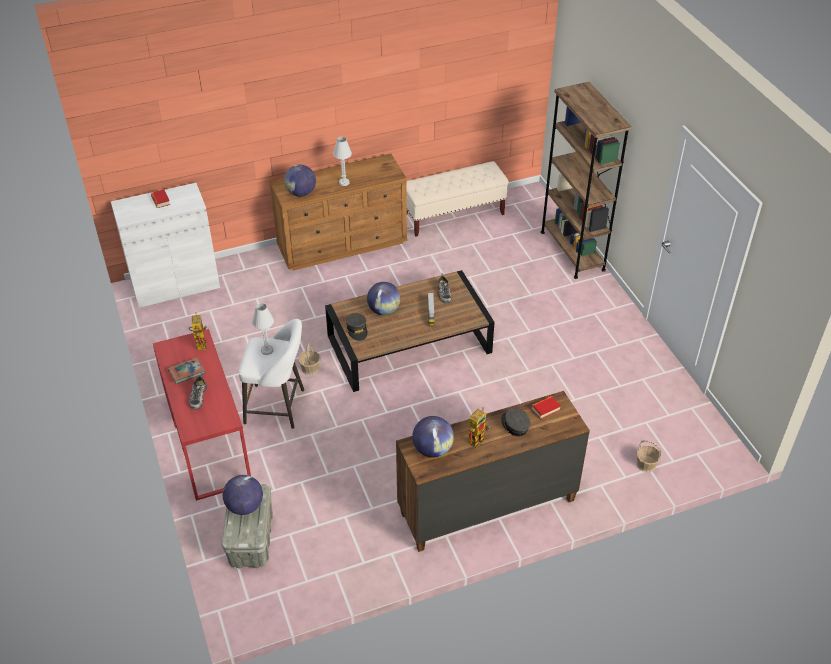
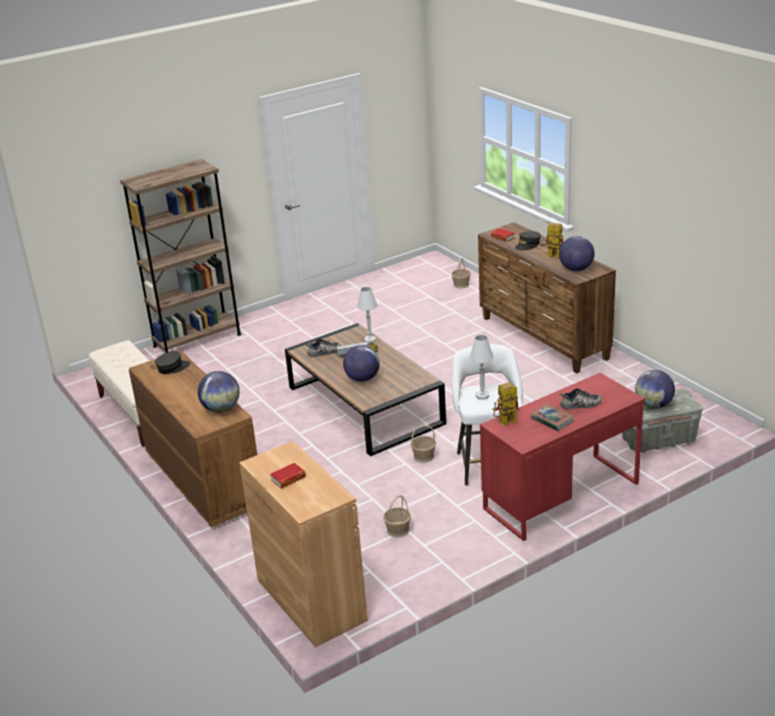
camera: 100 degrees left, 15 degrees down
white cabinet [111,183,220,308] -> brown cabinet [239,441,368,647]
white table lamp [333,137,352,186] -> white table lamp moved to [357,287,378,343]
grey cap [346,313,367,341] -> grey cap moved to [155,351,190,374]
none -> basket [383,495,411,537]

